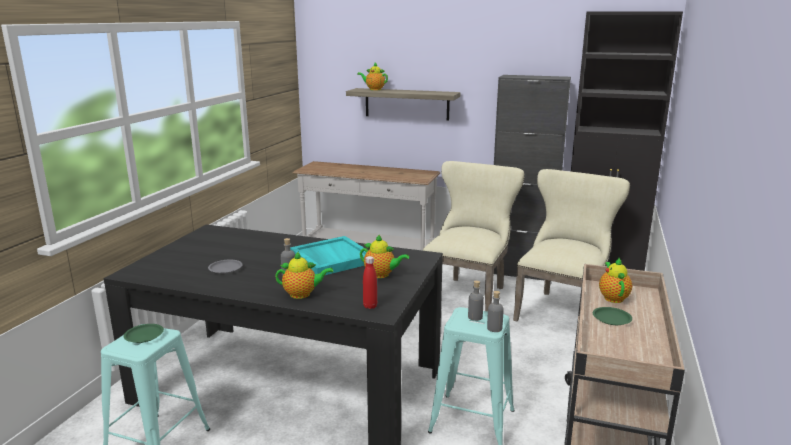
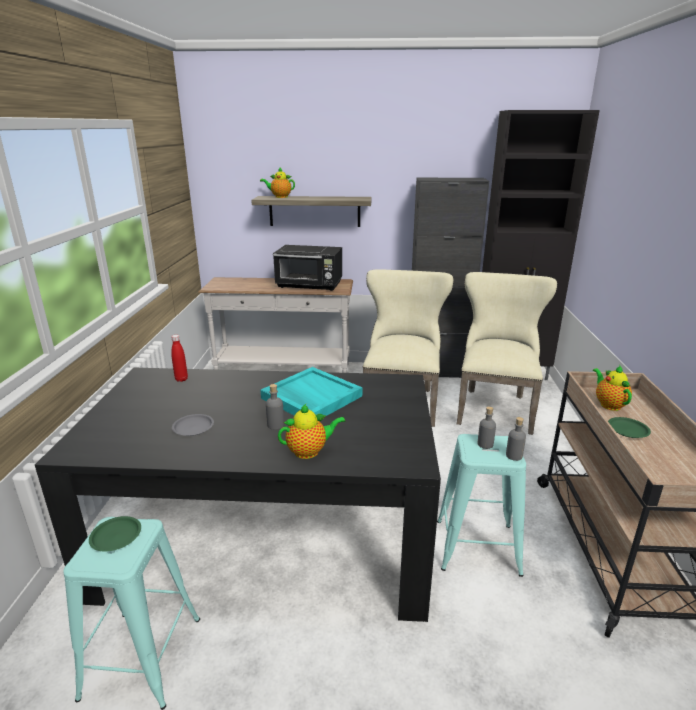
camera: 15 degrees left, 5 degrees up
teapot [360,235,409,278] -> none
red bottle [363,256,377,309] -> red bottle moved to [171,335,188,382]
none -> black microwave [273,245,342,291]

